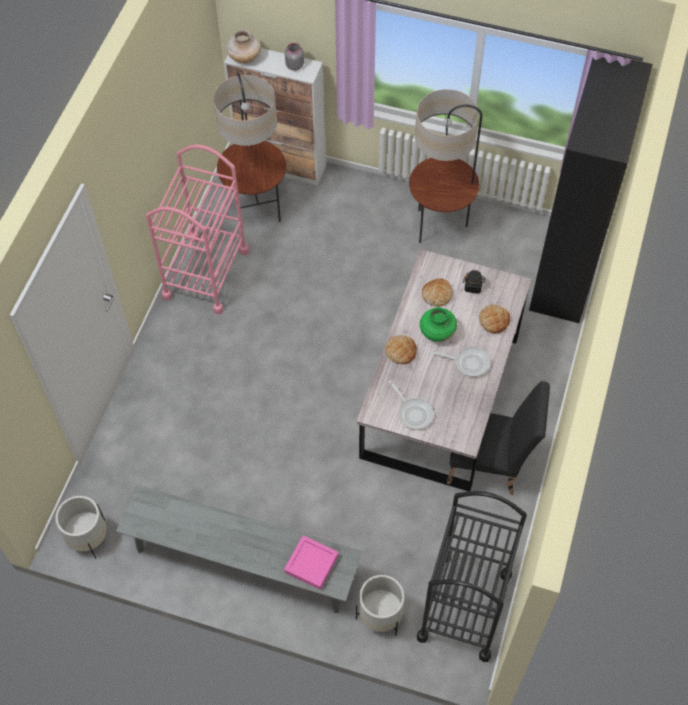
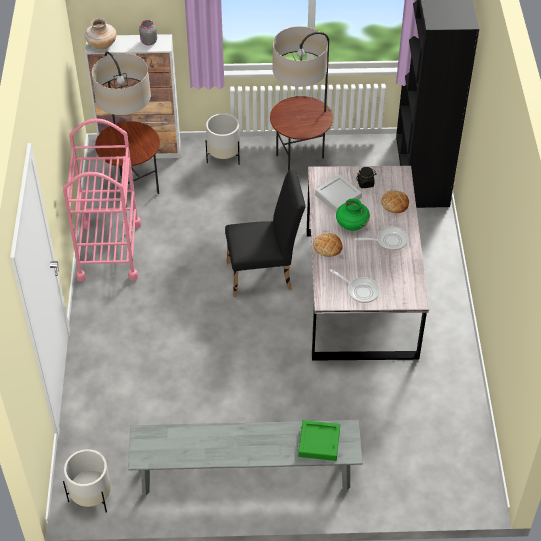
camera: 20 degrees left, 10 degrees down
pink tray [284,535,339,590] -> green tray [298,420,340,461]
white planter [356,575,405,636] -> white planter moved to [205,113,240,165]
black cart [417,491,527,662] -> none
bread [422,278,453,307] -> grey tray [315,175,362,212]
black chair [447,381,550,495] -> black chair moved to [225,170,306,297]

